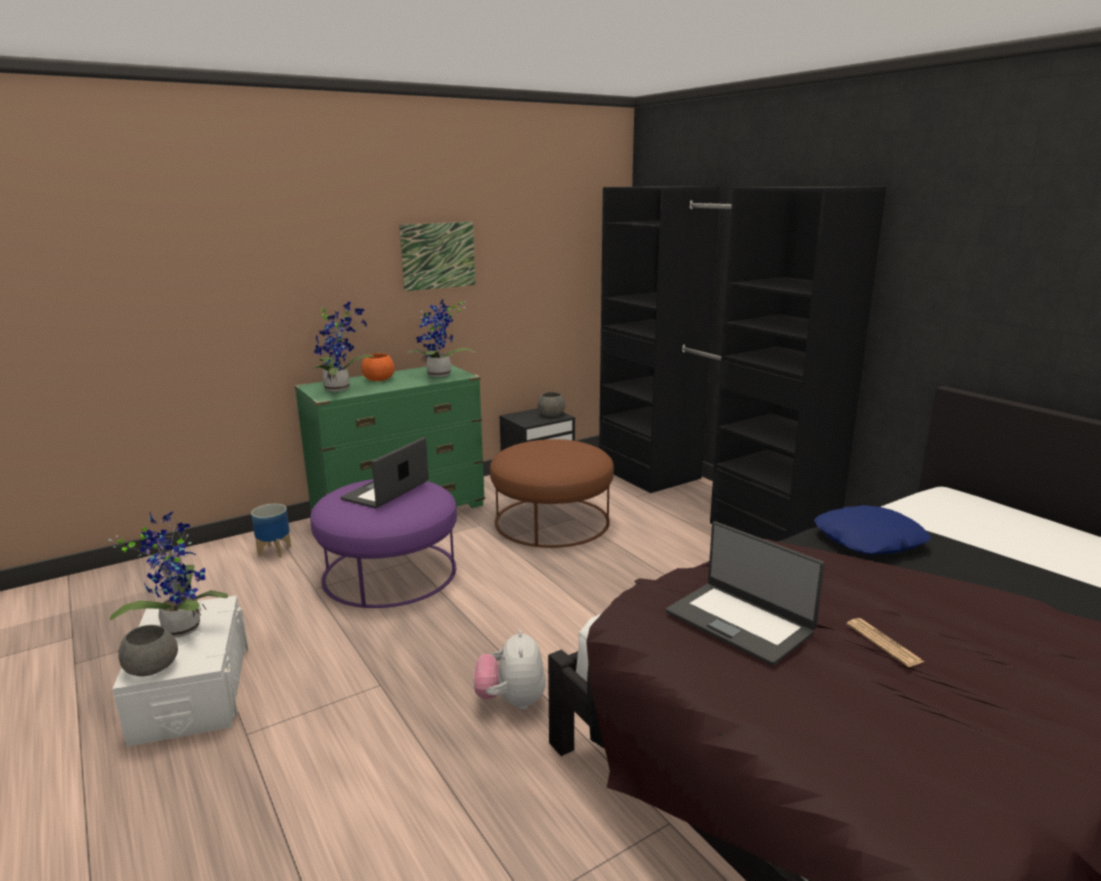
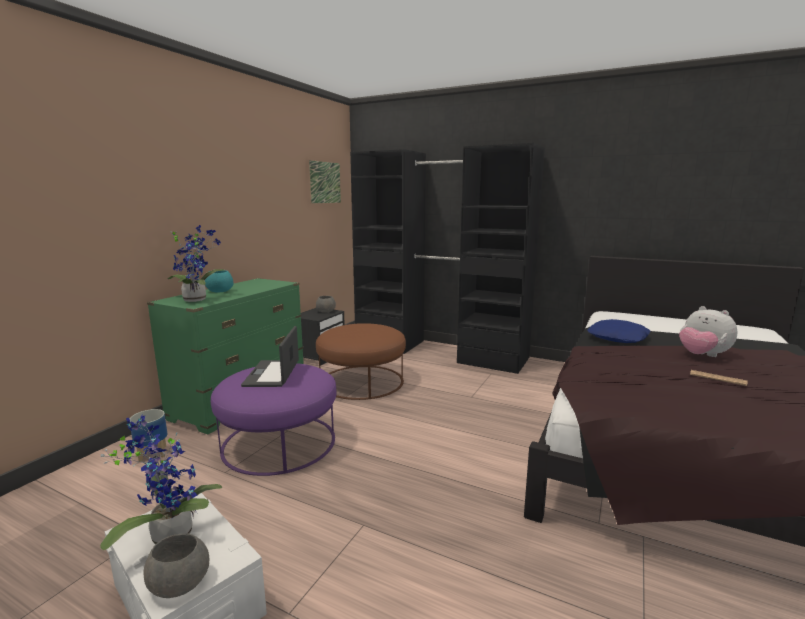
camera: 30 degrees left, 5 degrees down
orange bowl [362,353,395,381] -> turquoise bowl [205,270,233,293]
picture [399,222,476,291] -> picture moved to [308,160,341,203]
potted plant [407,299,476,377] -> none
plush toy [474,630,546,710] -> plush toy moved to [679,306,738,357]
laptop [666,521,825,666] -> none

